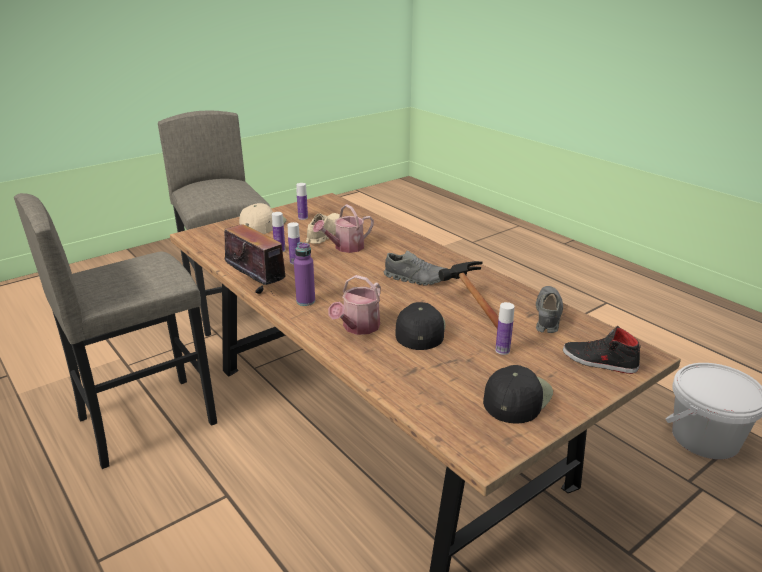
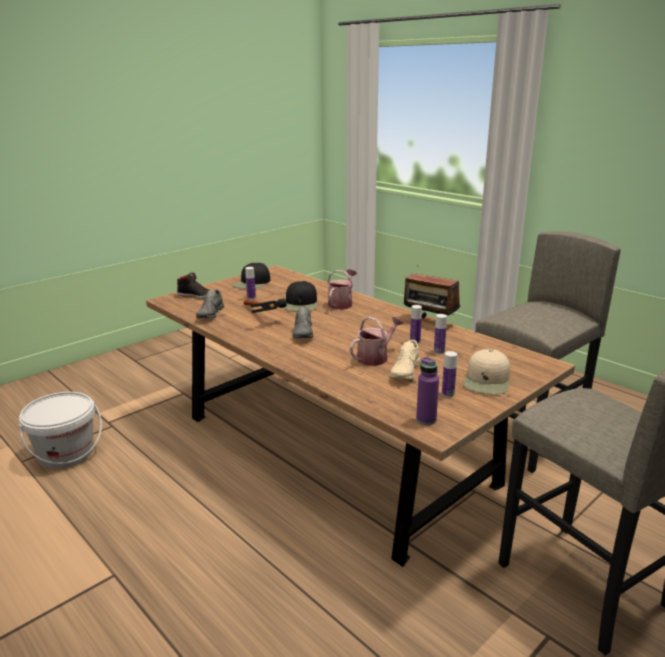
camera: 175 degrees right, 5 degrees down
purple bottle [294,242,315,306] -> purple bottle moved to [416,357,439,425]
grey shoe [384,251,448,286] -> grey shoe turned 105 degrees counterclockwise [292,306,313,338]

